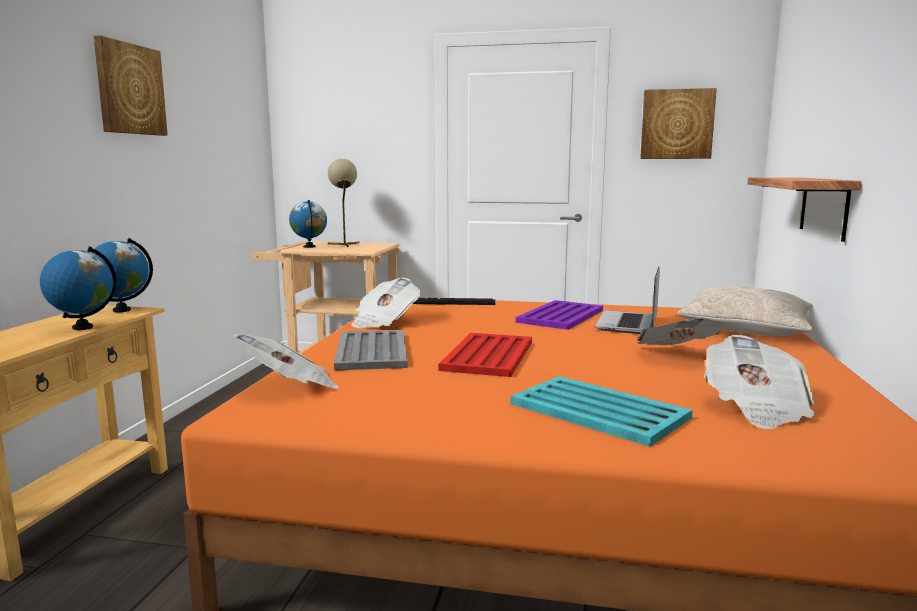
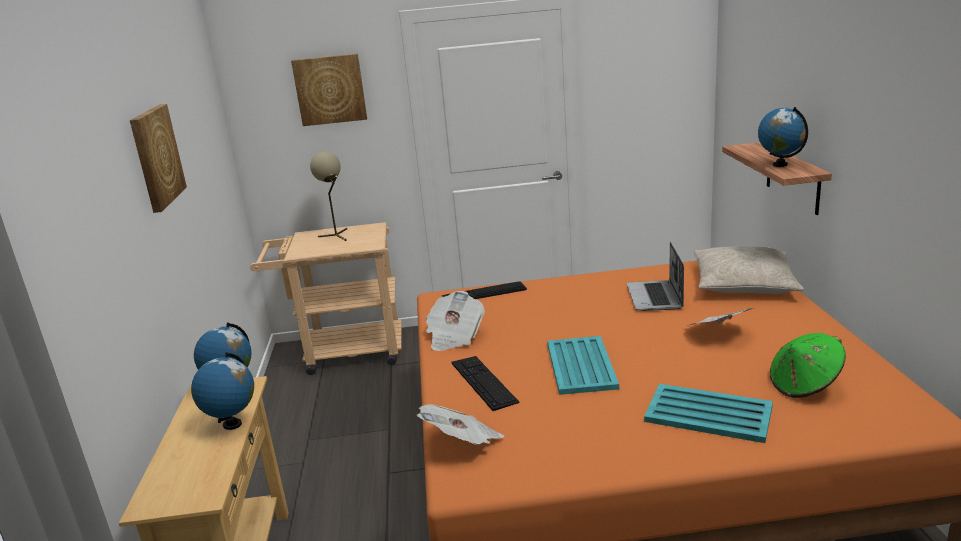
camera: 15 degrees left, 10 degrees up
globe [289,200,327,248] -> globe moved to [758,107,808,167]
grey tray [334,330,408,370] -> keyboard [451,356,520,411]
red tray [439,333,532,377] -> turquoise tray [547,336,619,395]
purple tray [516,300,603,330] -> none
picture [640,88,717,159] -> picture moved to [291,54,367,126]
newspaper [704,335,815,429] -> green hat [770,333,846,398]

